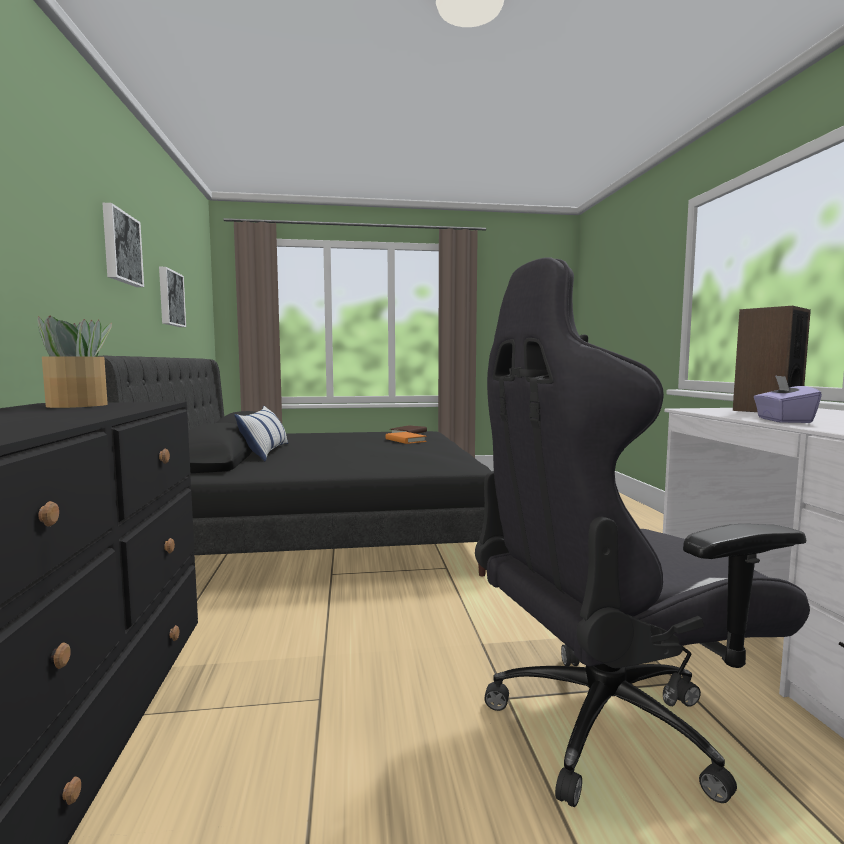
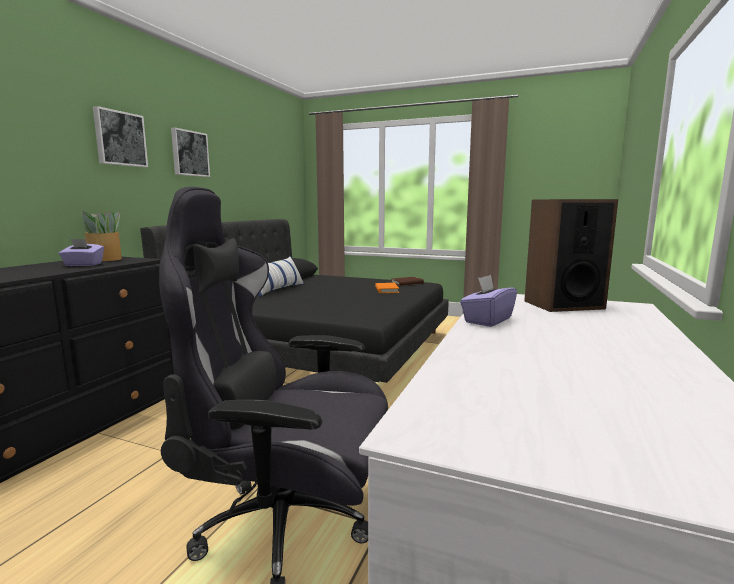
camera: 30 degrees right, 5 degrees up
picture [159,267,186,327] -> picture moved to [93,106,148,167]
none -> purple tissue box [59,239,104,266]

